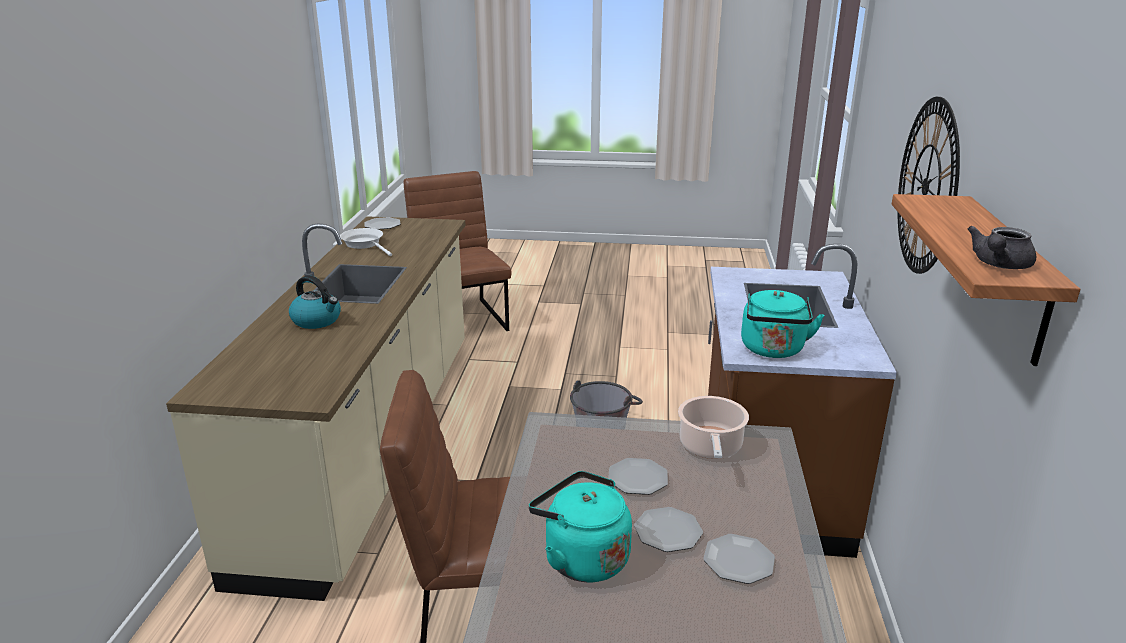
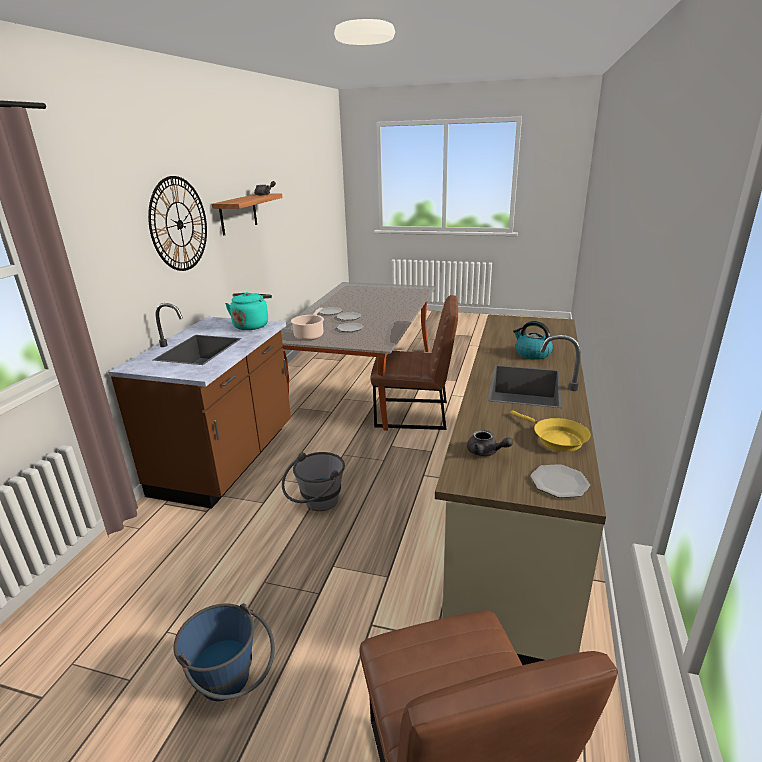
camera: 170 degrees left, 0 degrees up
white frying pan [340,228,392,256] -> yellow frying pan [510,410,591,452]
turquoise kettle [529,471,632,582] -> none
none -> blue bucket [174,603,275,701]
none -> grey teapot [467,430,513,456]

